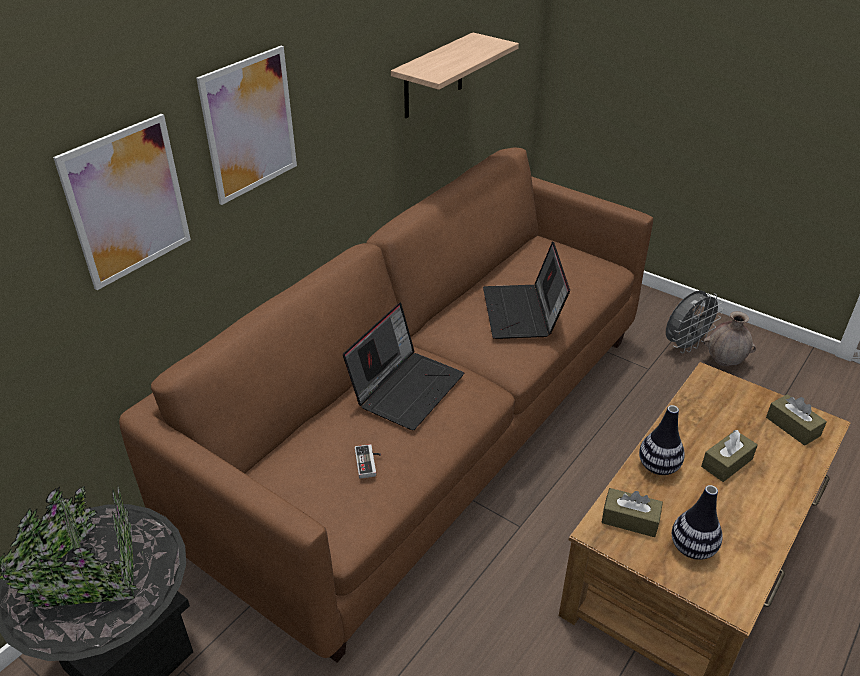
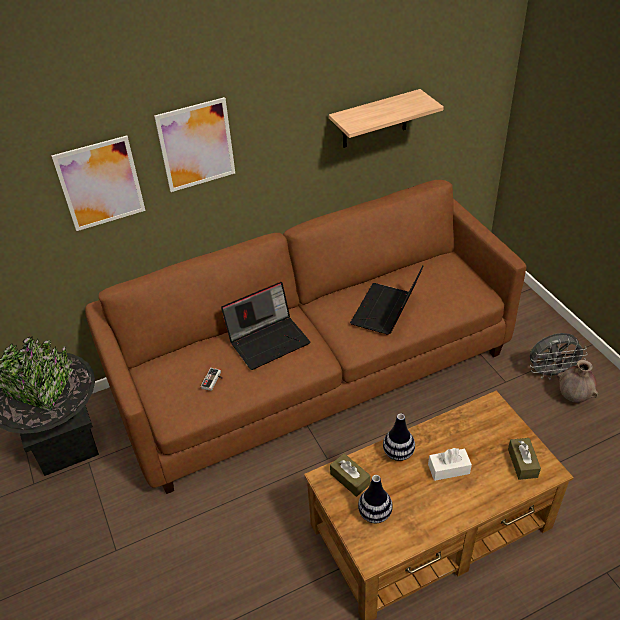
camera: 30 degrees right, 5 degrees up
brown tissue box [701,430,758,482] -> white tissue box [428,448,472,481]

